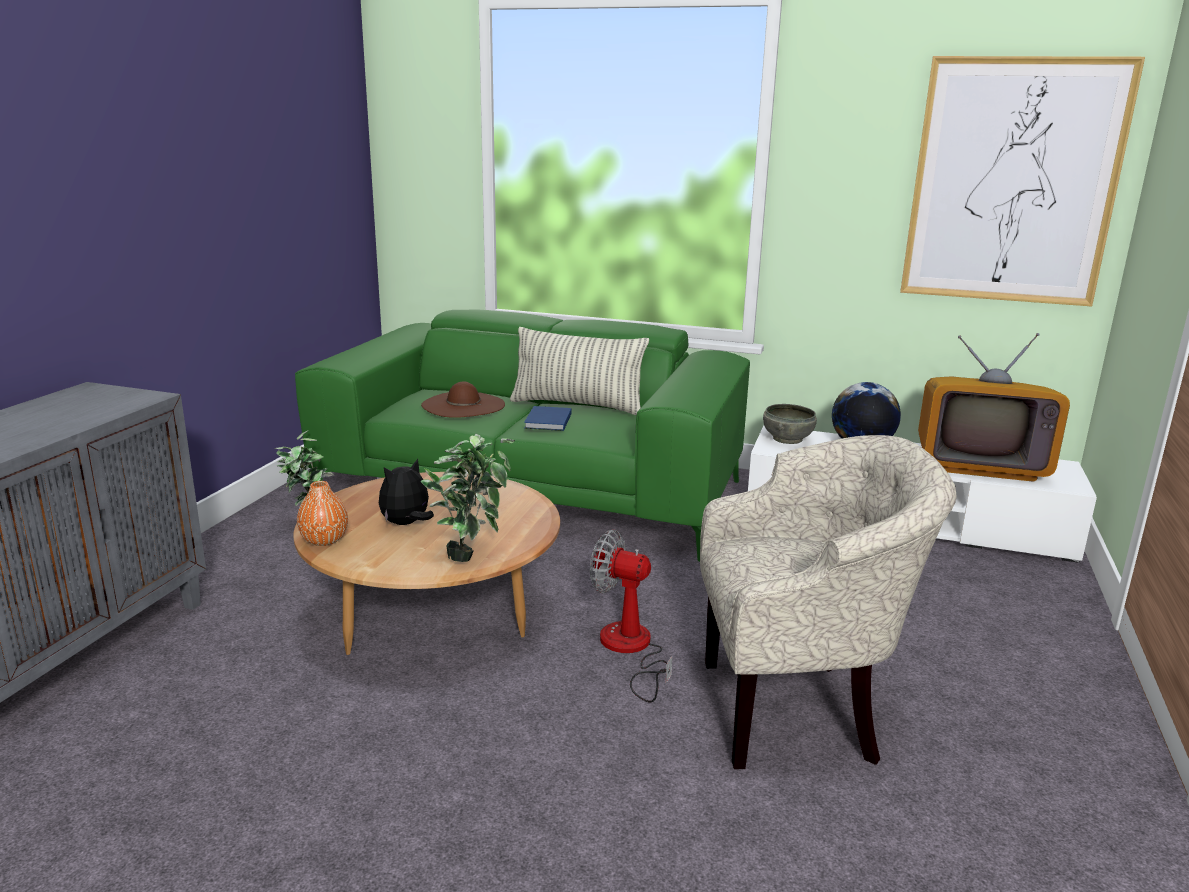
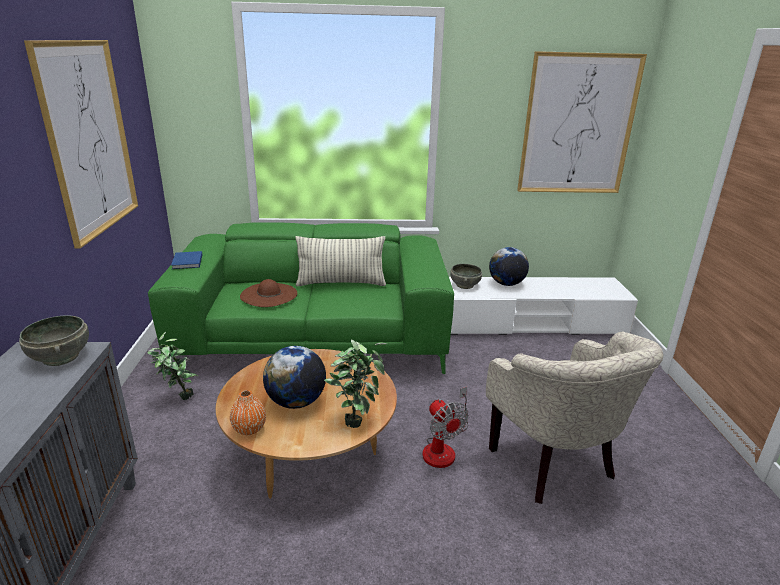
camera: 20 degrees left, 5 degrees up
plush toy [379,459,434,525] -> globe [263,346,326,409]
blue book [524,406,572,431] -> blue book moved to [171,251,202,269]
fan [590,530,672,703] -> fan turned 120 degrees counterclockwise [422,387,468,468]
beige armchair [700,435,957,769] -> beige armchair turned 90 degrees clockwise [486,332,664,504]
television [918,333,1070,482] -> none
none -> grey bowl [19,316,89,366]
none -> picture [24,40,138,249]

